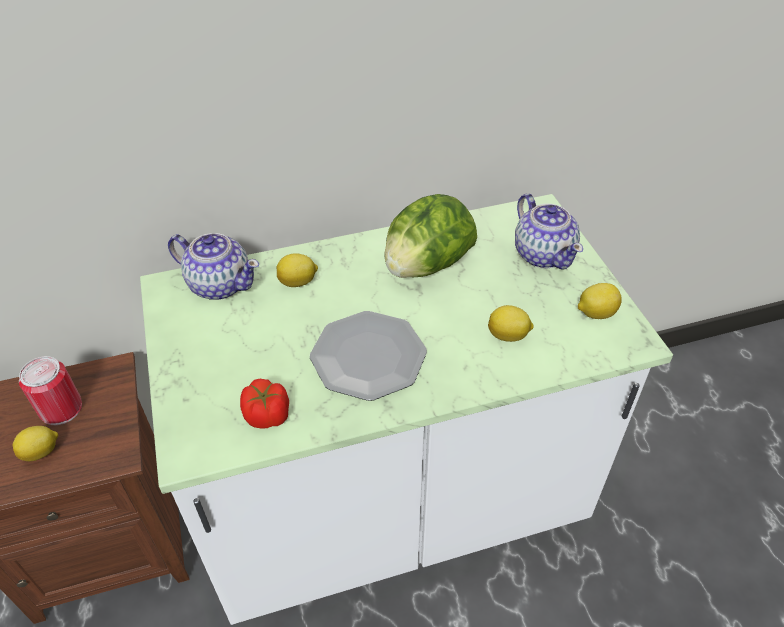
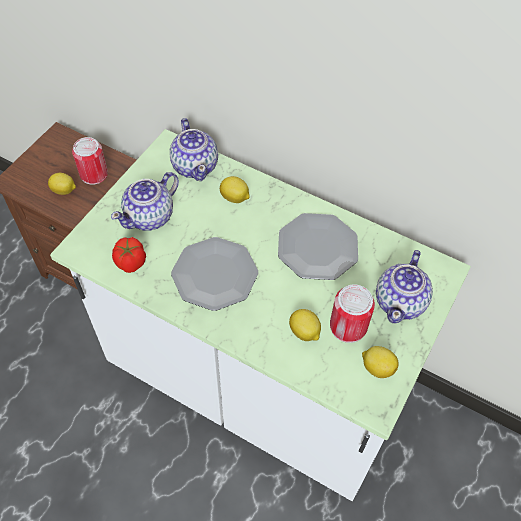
camera: 45 degrees right, 10 degrees up
lettuce [384,194,477,278] -> plate [278,213,358,280]
none -> teapot [111,172,179,231]
none -> can [330,284,375,343]

